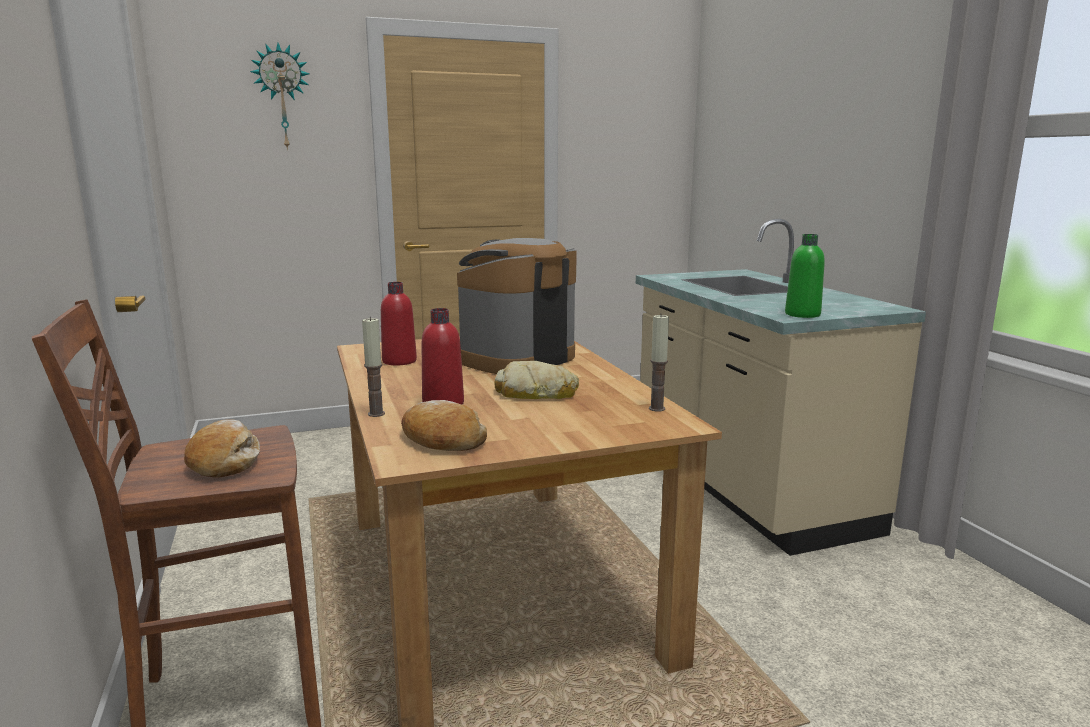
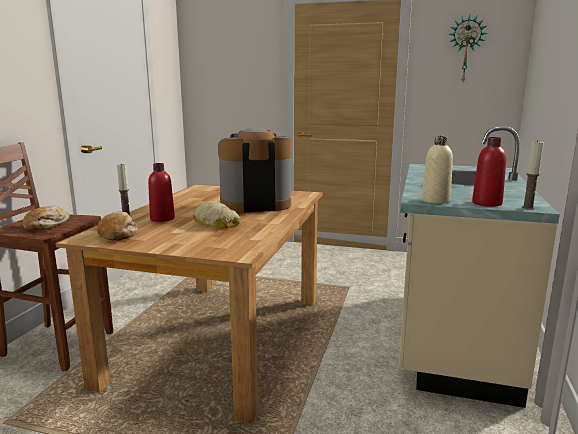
camera: 35 degrees right, 0 degrees up
wall clock [250,43,310,150] -> wall clock moved to [449,15,488,82]
red bottle [381,282,417,365] -> red bottle moved to [472,137,506,207]
candle [649,313,669,412] -> candle moved to [522,140,544,210]
green bottle [785,234,825,318] -> beige bottle [422,136,453,204]

